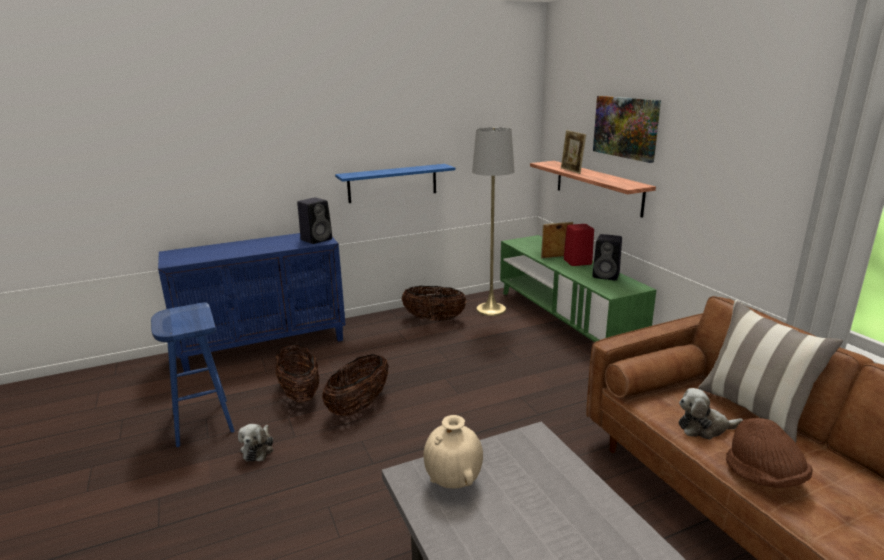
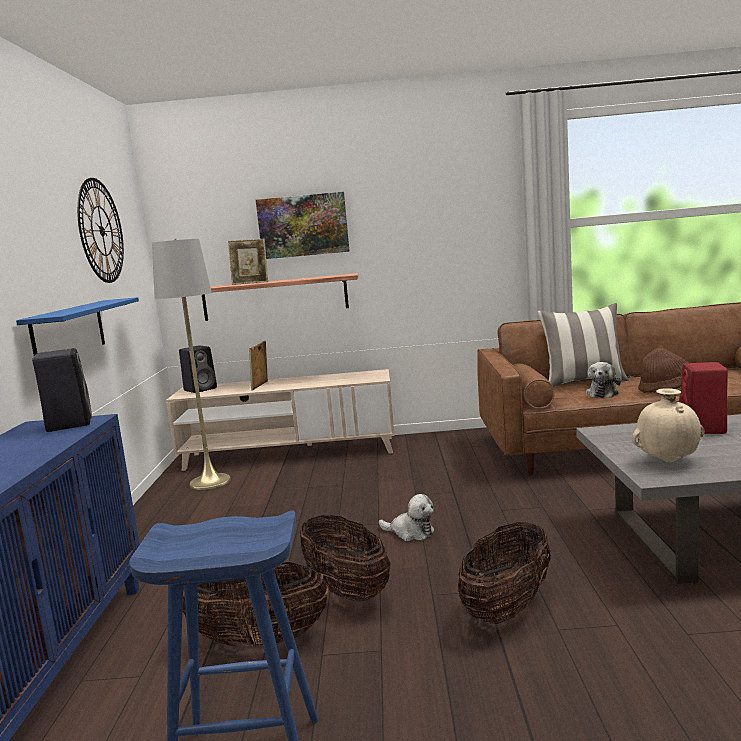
camera: 65 degrees left, 10 degrees down
plush toy [238,424,273,462] -> plush toy moved to [379,494,434,541]
basket [402,286,467,321] -> basket moved to [458,522,551,624]
green tv stand [500,235,656,342] -> beige tv stand [166,369,395,471]
red speaker [564,224,594,266] -> red speaker moved to [679,362,728,434]
black speaker [592,234,622,280] -> black speaker moved to [179,346,217,393]
none -> wall clock [77,178,124,283]

